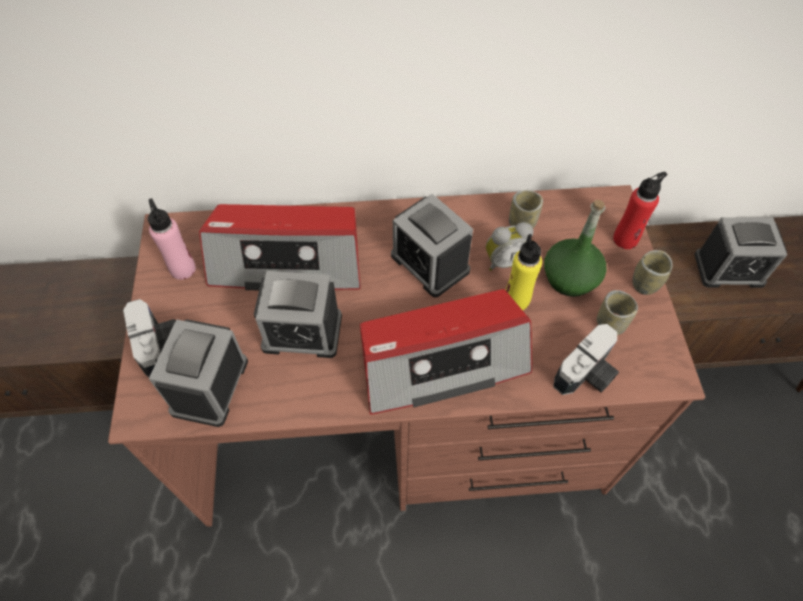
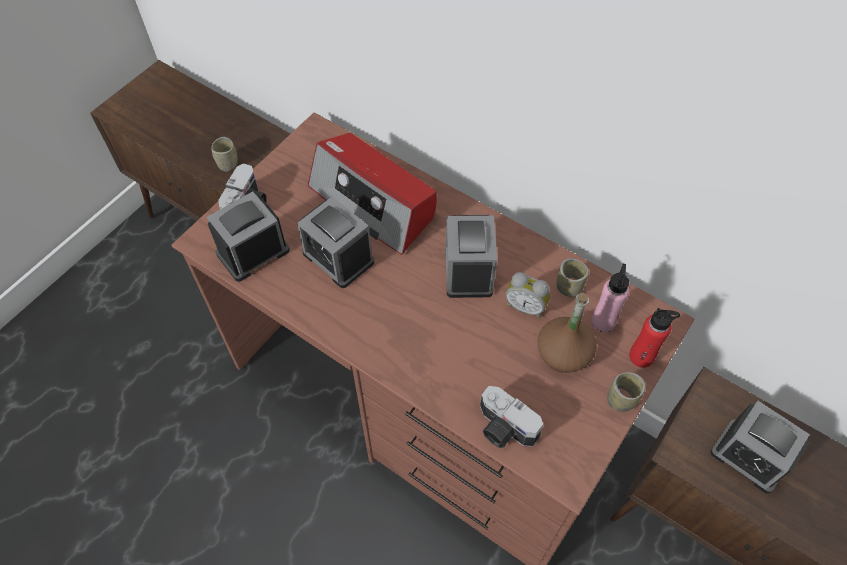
camera: 40 degrees right, 0 degrees up
pink bottle [148,198,196,280] -> pink bottle moved to [591,264,629,333]
radio [360,289,532,415] -> none
yellow bottle [506,234,542,310] -> none
green bottle [544,200,607,297] -> brown bottle [538,293,597,373]
camera [553,324,619,395] -> camera turned 45 degrees clockwise [480,386,543,448]
cup [597,290,638,335] -> cup moved to [211,137,238,172]

